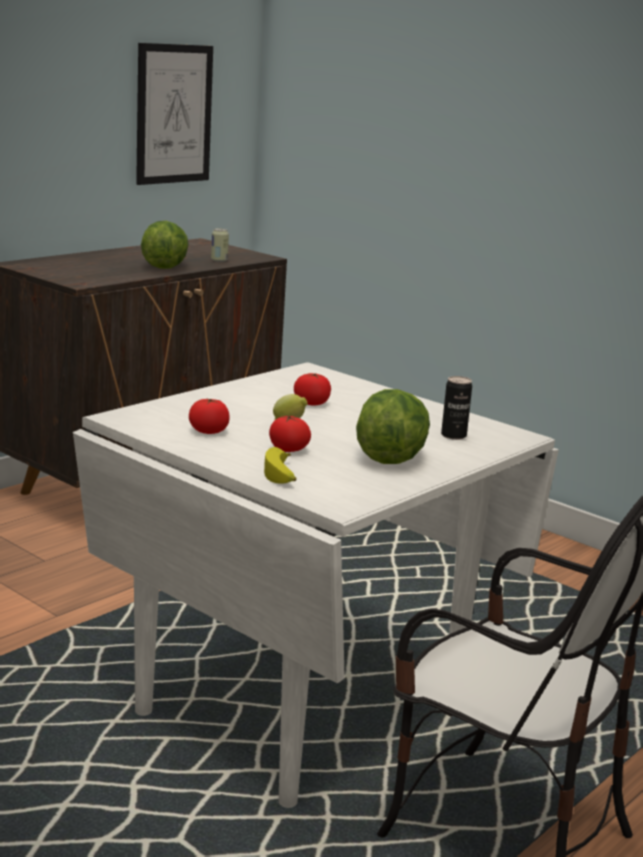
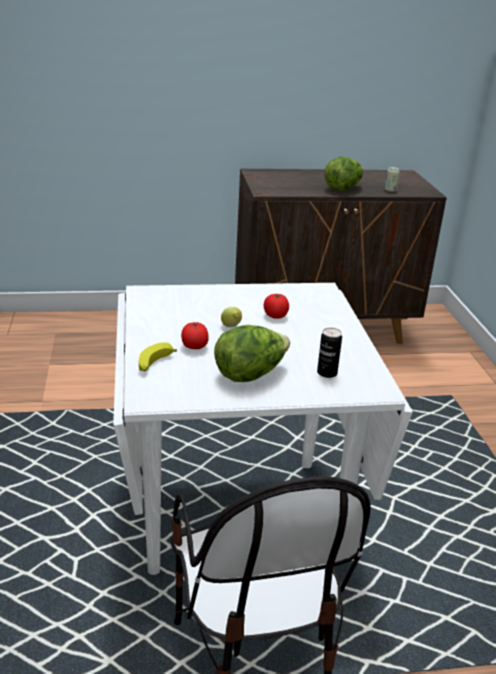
camera: 40 degrees right, 10 degrees up
picture [136,43,213,185] -> none
tomato [189,399,230,434] -> none

